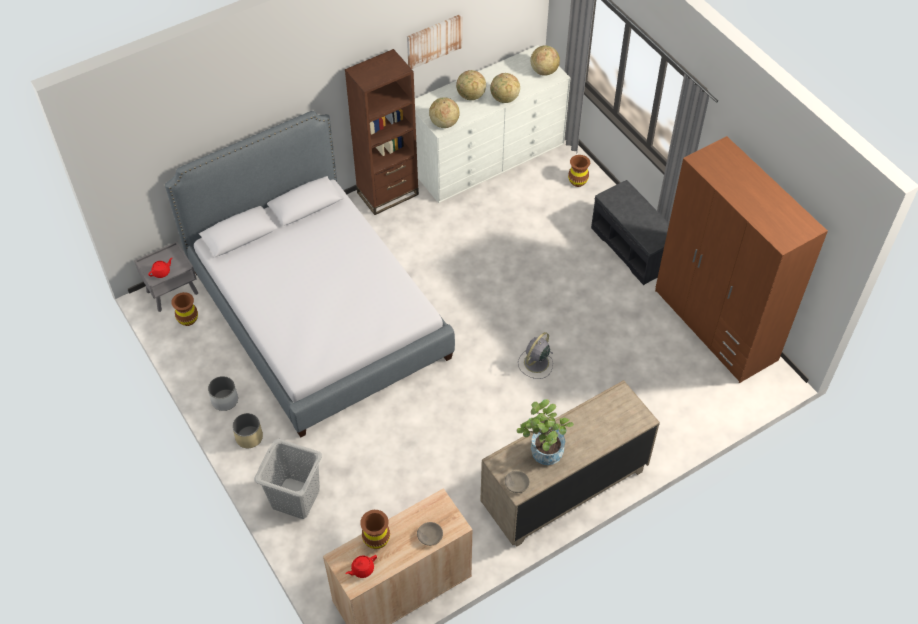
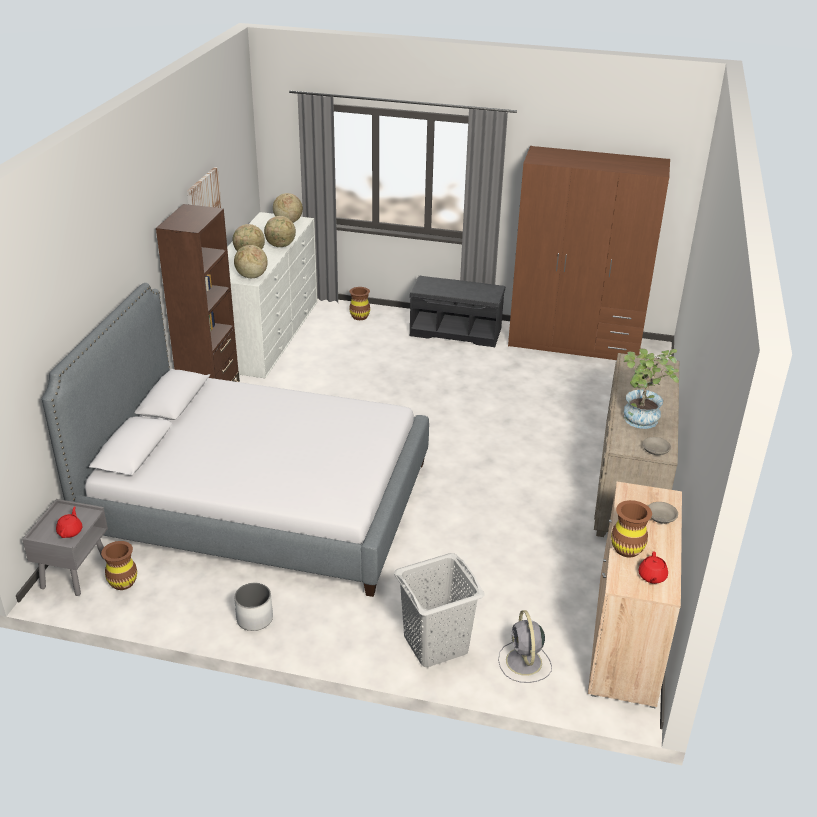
camera: 45 degrees left, 20 degrees down
beige planter [232,413,263,448] -> none
grey fan [518,332,553,379] -> grey fan moved to [498,610,552,683]

